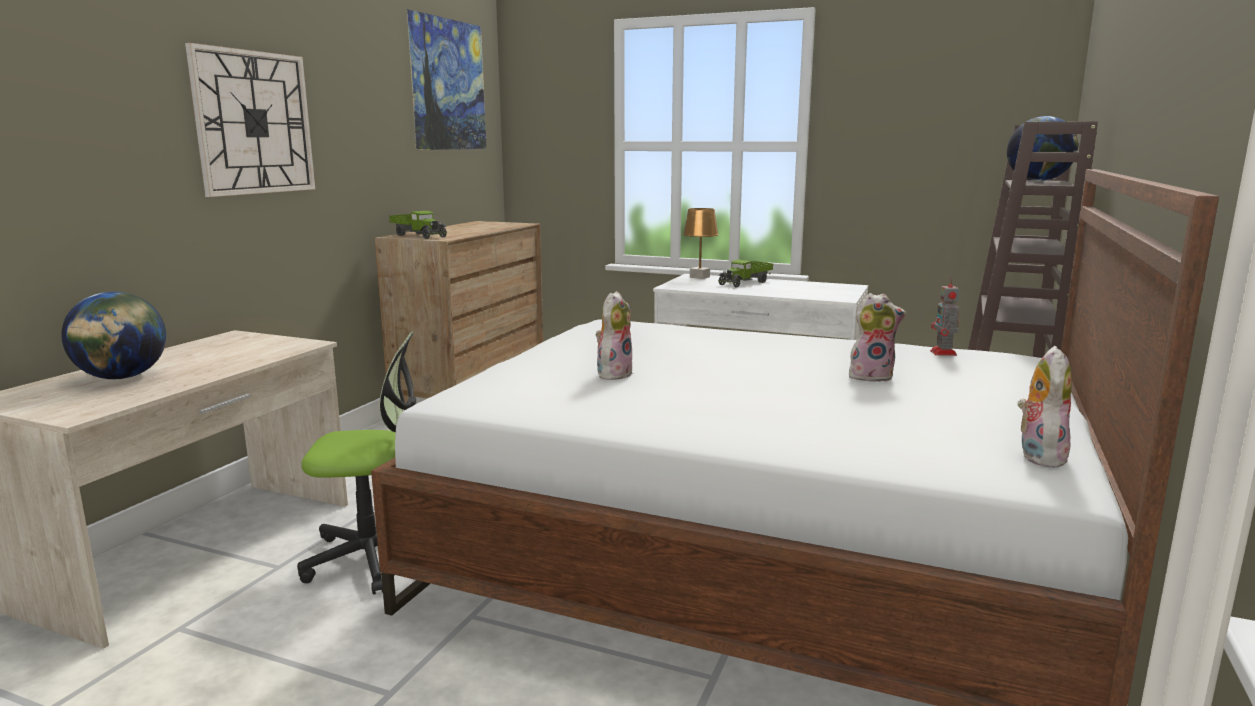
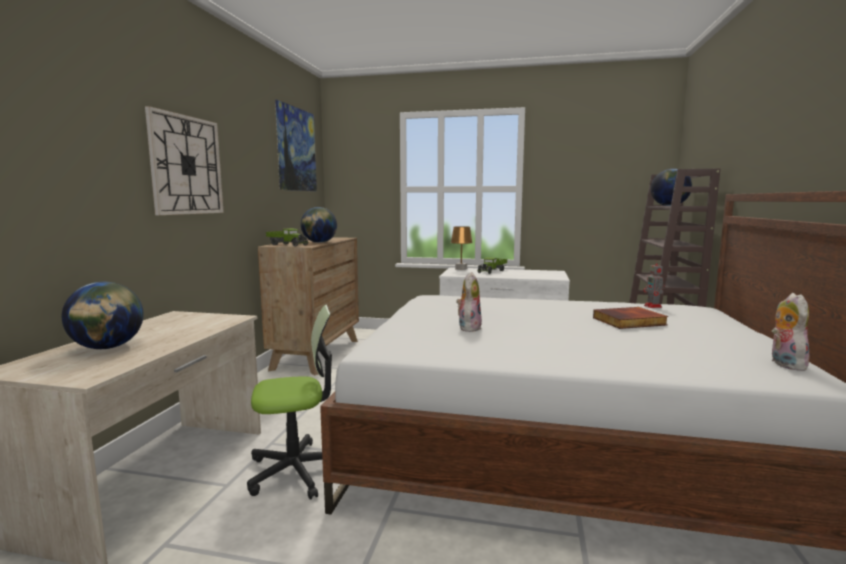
camera: 10 degrees left, 5 degrees down
plush toy [849,293,906,382] -> book [593,307,668,329]
none -> globe [301,207,337,243]

